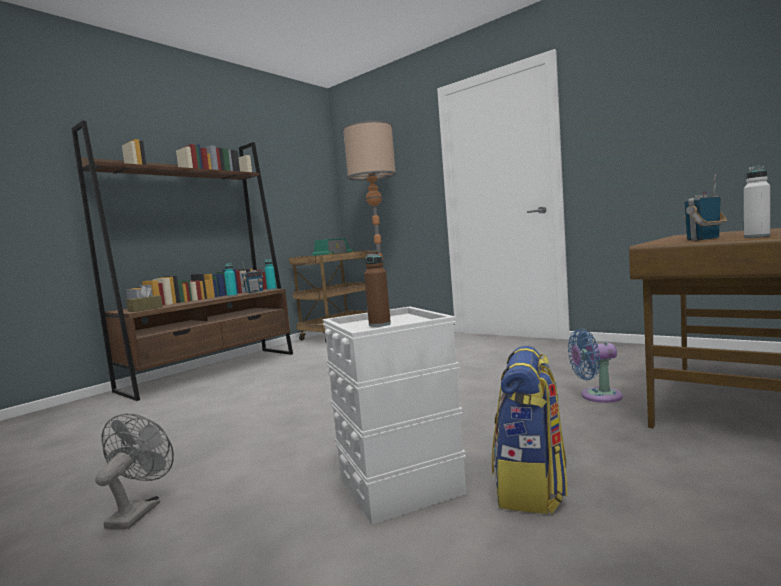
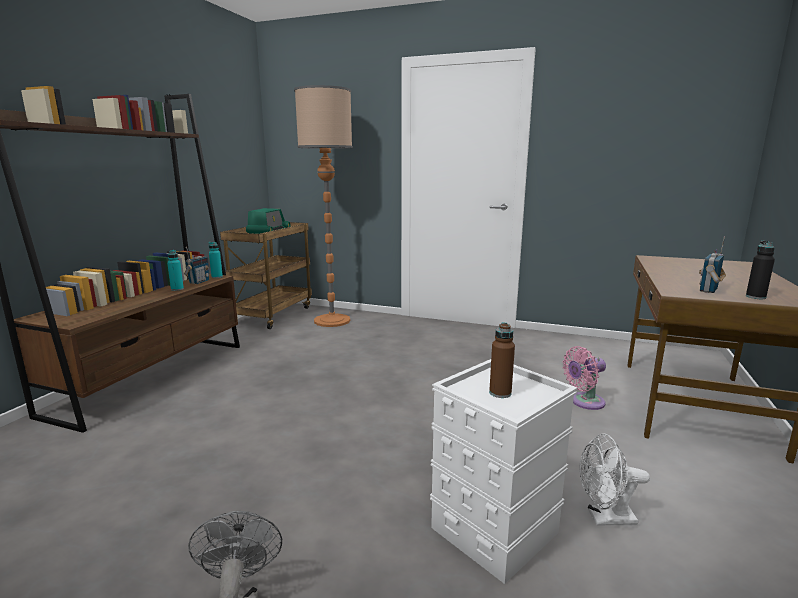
camera: 20 degrees left, 10 degrees up
brown tissue box [126,286,163,312] -> none
backpack [492,346,568,514] -> white fan [579,433,650,526]
blue fan [568,329,623,403] -> pink fan [563,346,606,410]
white bottle [744,165,770,238] -> black bottle [746,241,775,299]

